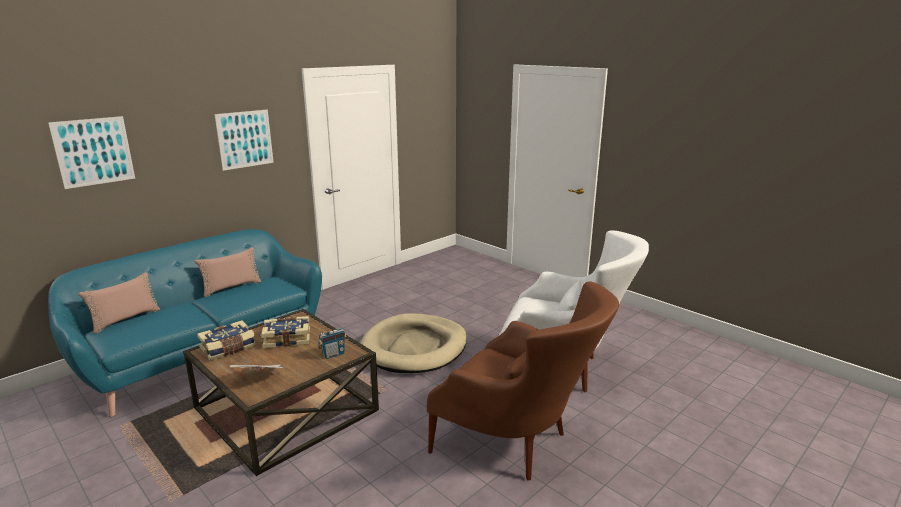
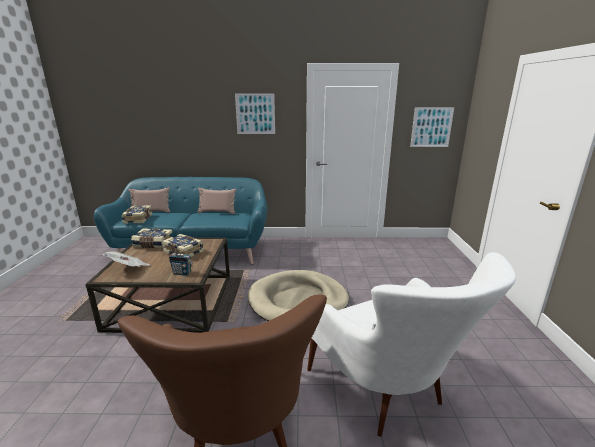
camera: 45 degrees right, 0 degrees up
picture [48,116,135,189] -> picture moved to [410,107,454,147]
none -> book [121,205,153,224]

